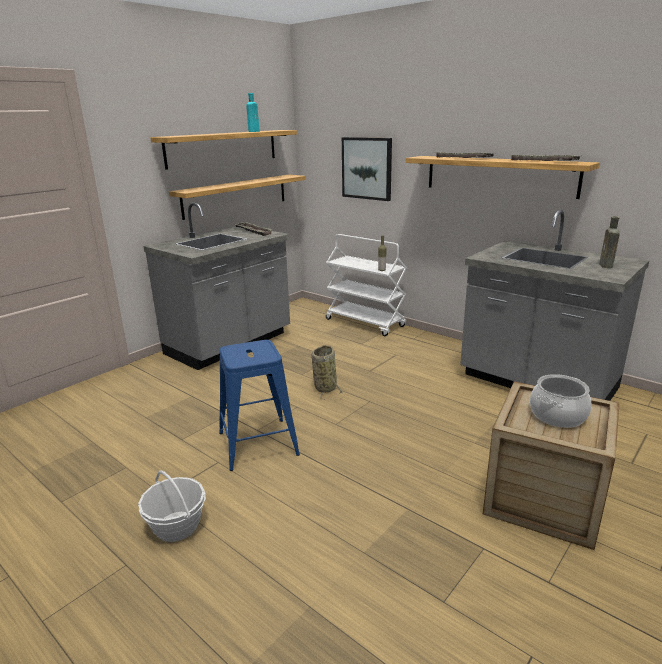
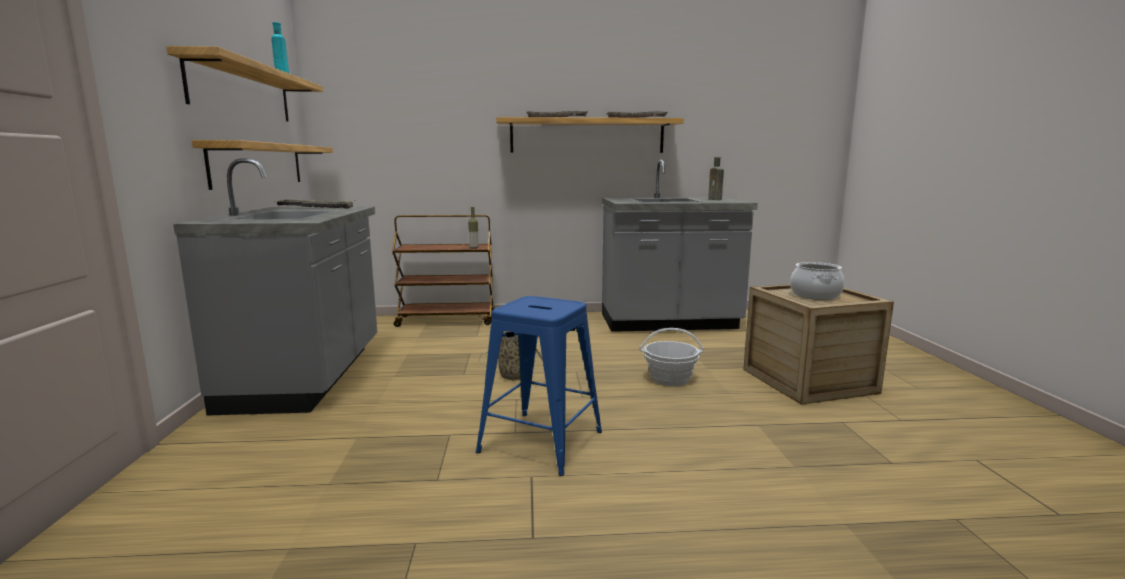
camera: 45 degrees left, 10 degrees down
basket [138,471,206,542] -> basket moved to [639,328,704,386]
white cart [326,234,407,336] -> brown cart [392,215,494,327]
picture [342,137,392,201] -> none

